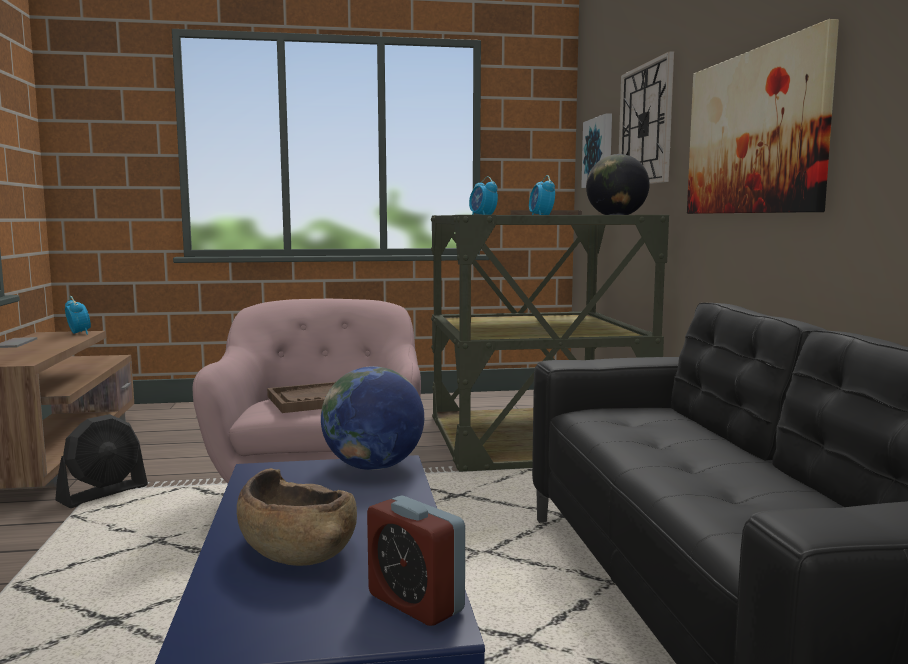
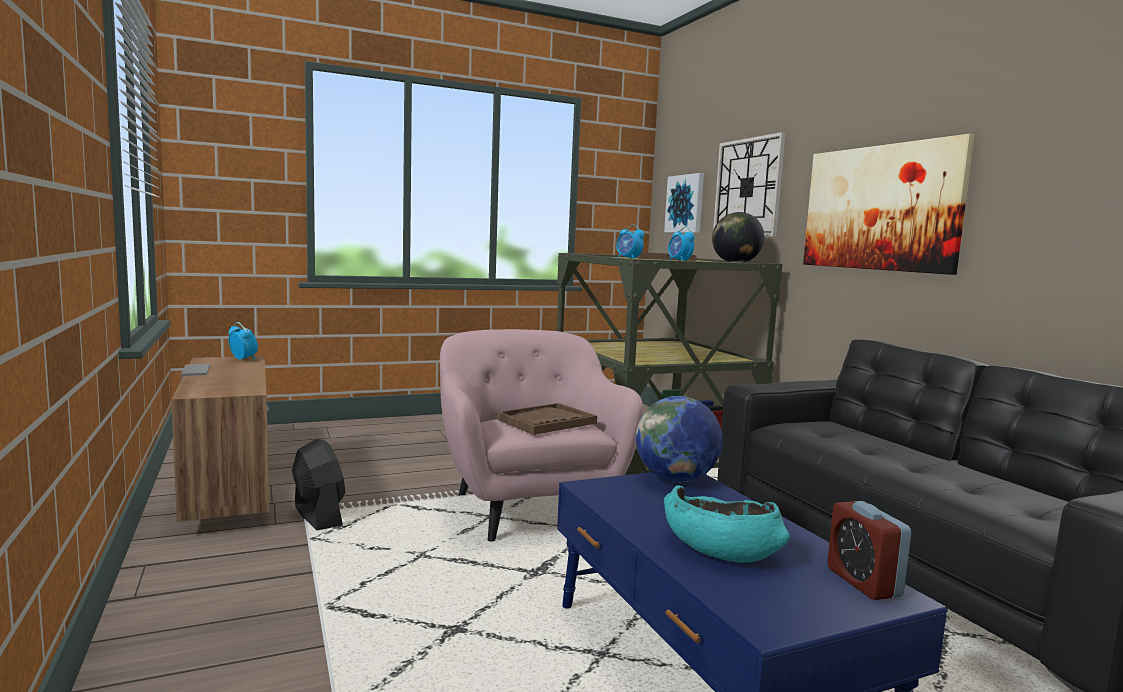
camera: 15 degrees left, 0 degrees up
black fan [55,414,148,508] -> black fan turned 60 degrees counterclockwise [292,439,346,531]
brown bowl [237,468,357,566] -> turquoise bowl [664,485,790,562]
alarm clock [367,495,465,626] -> alarm clock turned 45 degrees clockwise [827,501,912,600]

